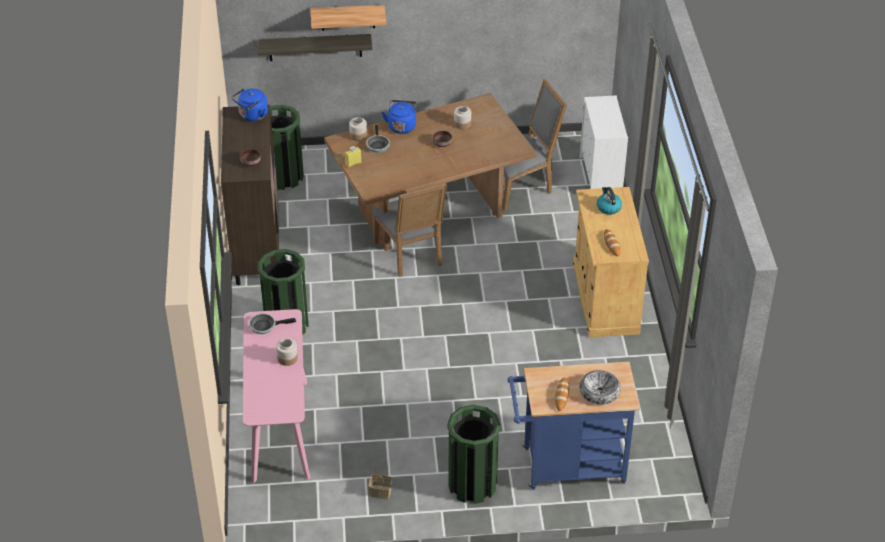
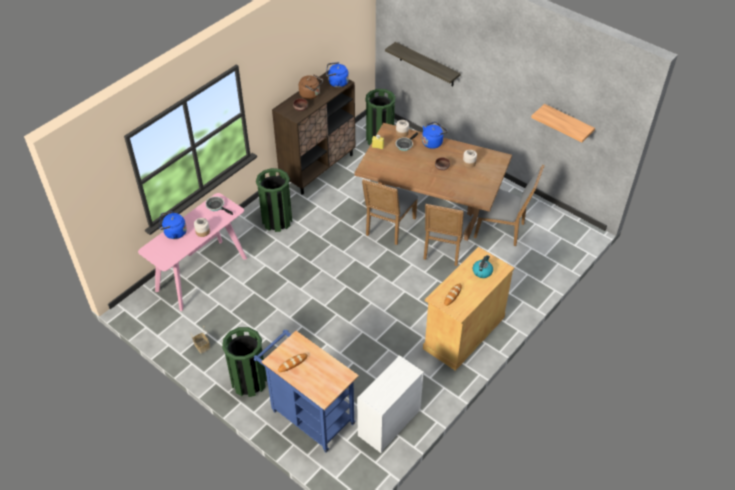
camera: 45 degrees right, 5 degrees up
shelf [311,5,386,31] -> shelf moved to [531,104,595,142]
bowl [579,370,621,404] -> none
white dresser [580,95,628,189] -> white dresser moved to [357,355,424,453]
none -> blue kettle [159,211,187,239]
none -> brown kettle [299,74,323,99]
none -> grey chair [424,204,474,266]

